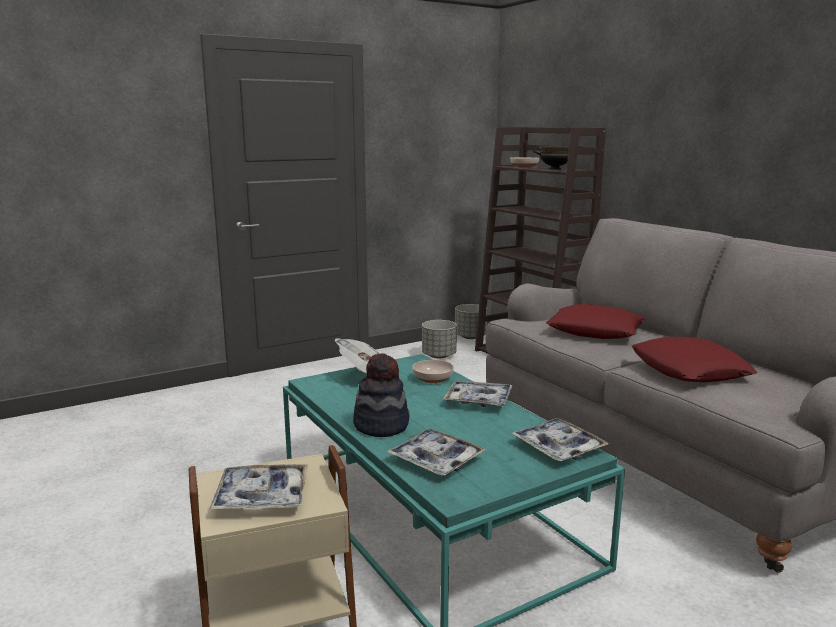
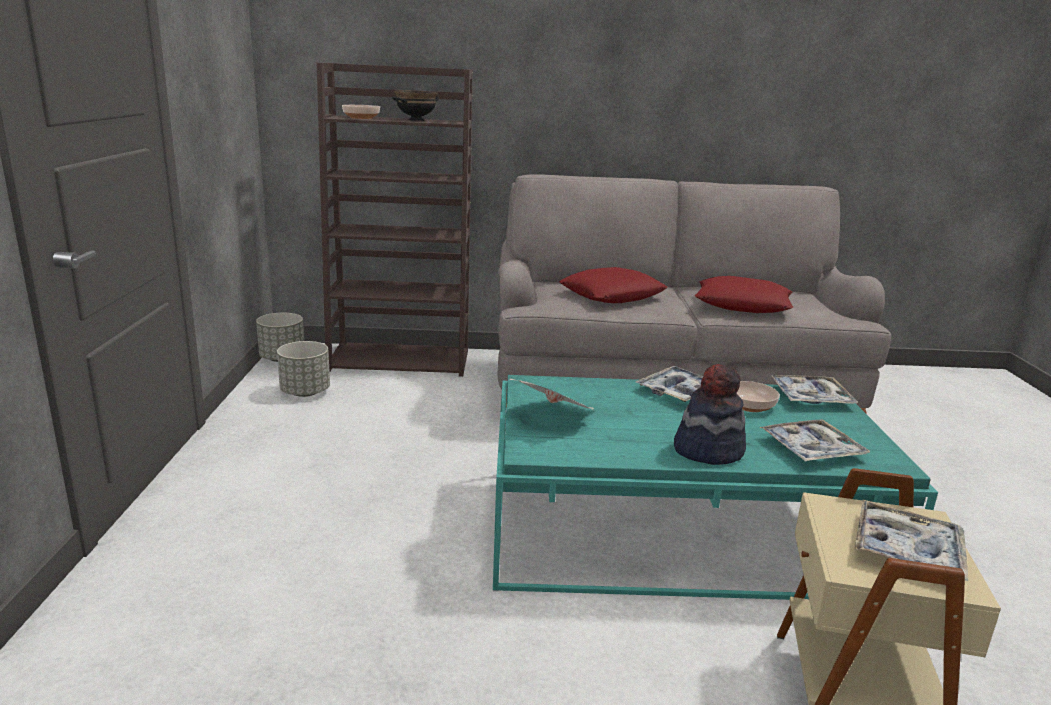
camera: 60 degrees left, 5 degrees up
bowl [412,360,454,383] -> bowl moved to [737,381,780,412]

